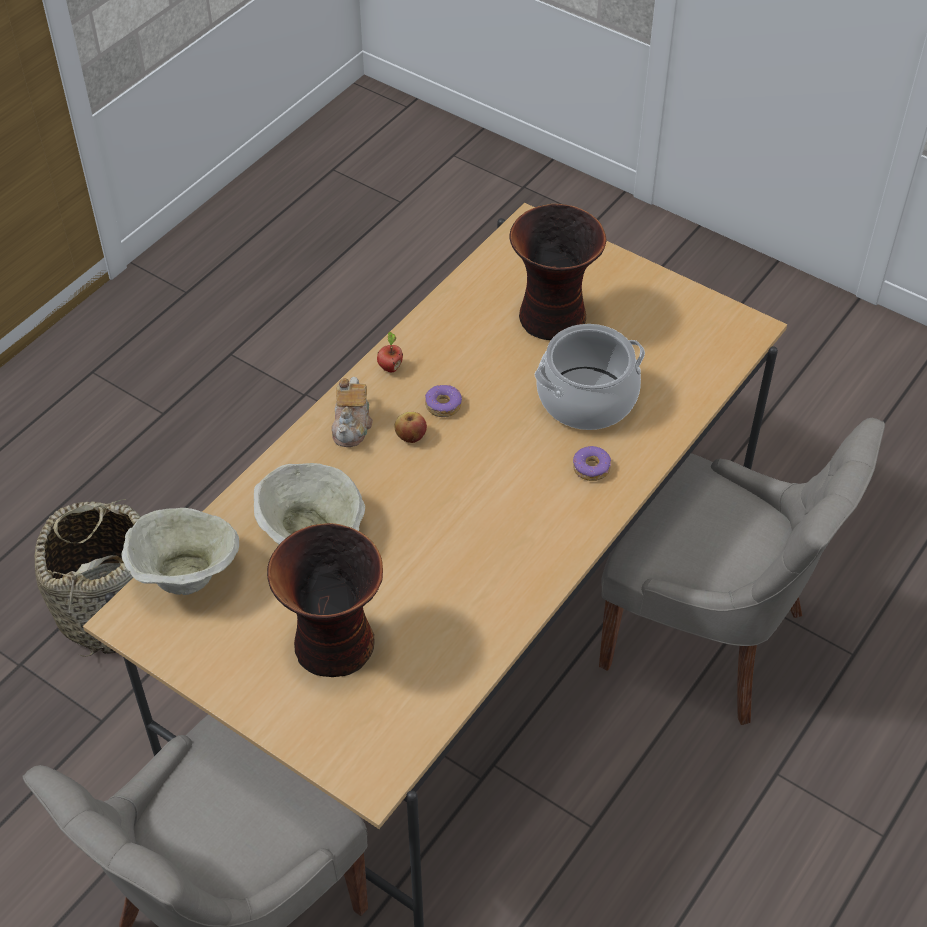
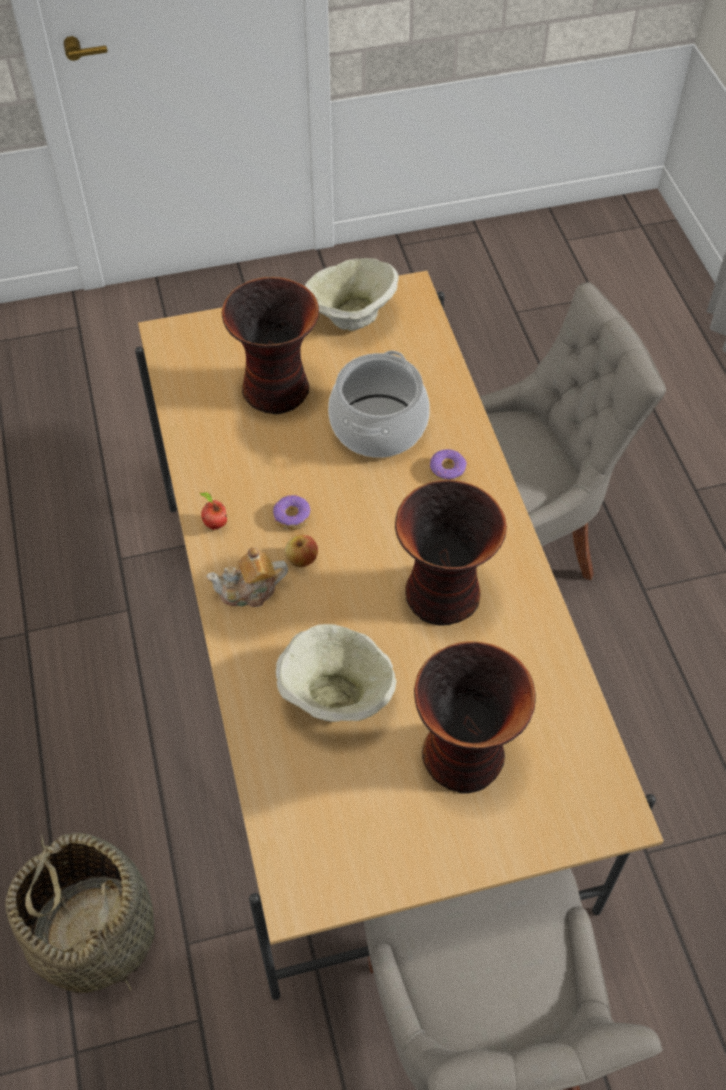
camera: 50 degrees left, 5 degrees up
beige bowl [122,508,239,595] -> beige bowl moved to [304,258,399,331]
teapot [331,377,373,447] -> teapot turned 120 degrees clockwise [206,547,288,607]
none -> vase [395,480,507,626]

